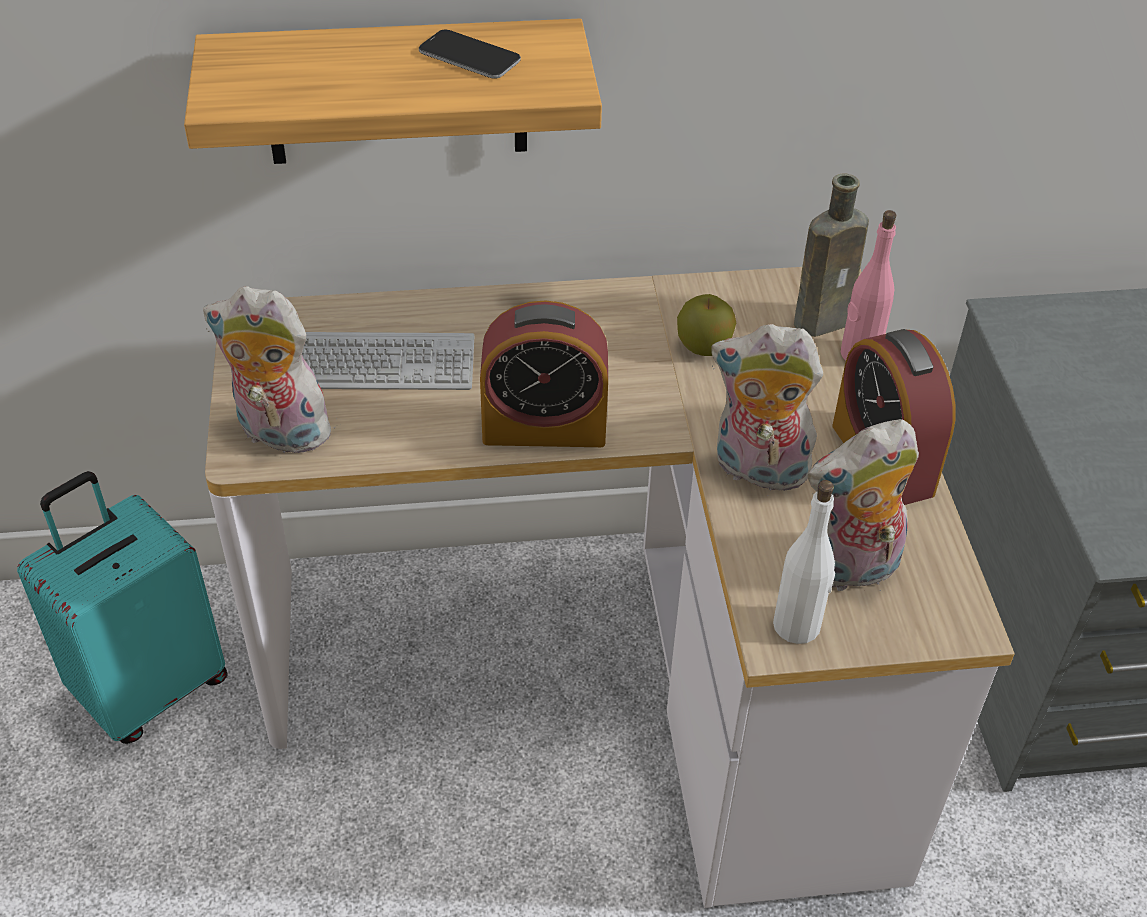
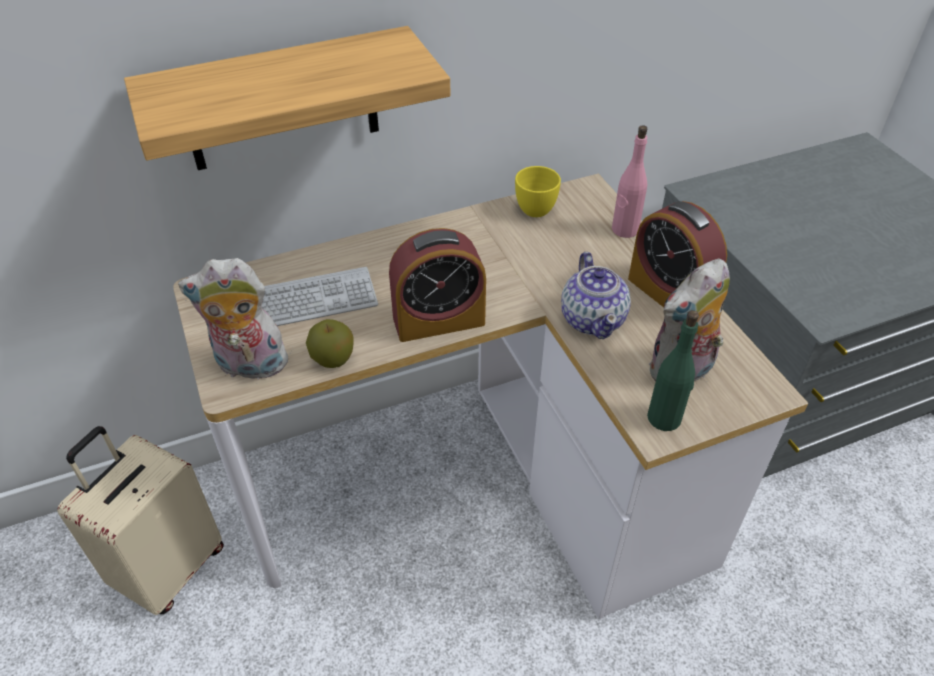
camera: 15 degrees left, 0 degrees up
turquoise suitcase [17,471,227,744] -> beige suitcase [57,426,224,615]
phone [419,29,521,79] -> none
apple [677,294,736,356] -> apple moved to [306,319,354,368]
plush toy [711,324,823,496] -> teapot [561,252,631,339]
white bottle [773,480,835,644] -> green bottle [647,310,699,431]
brown bottle [794,173,869,337] -> none
none -> yellow cup [515,166,561,217]

